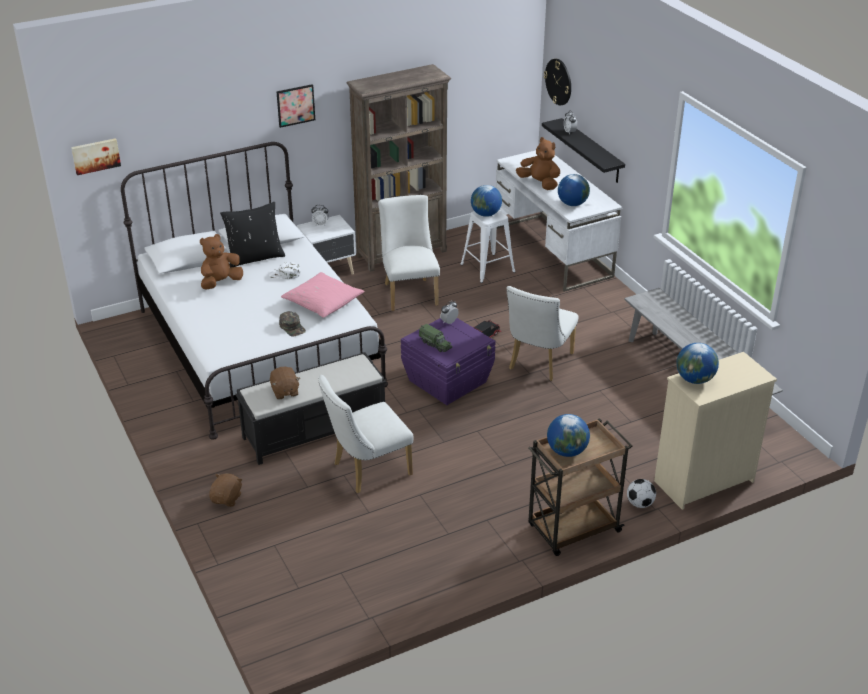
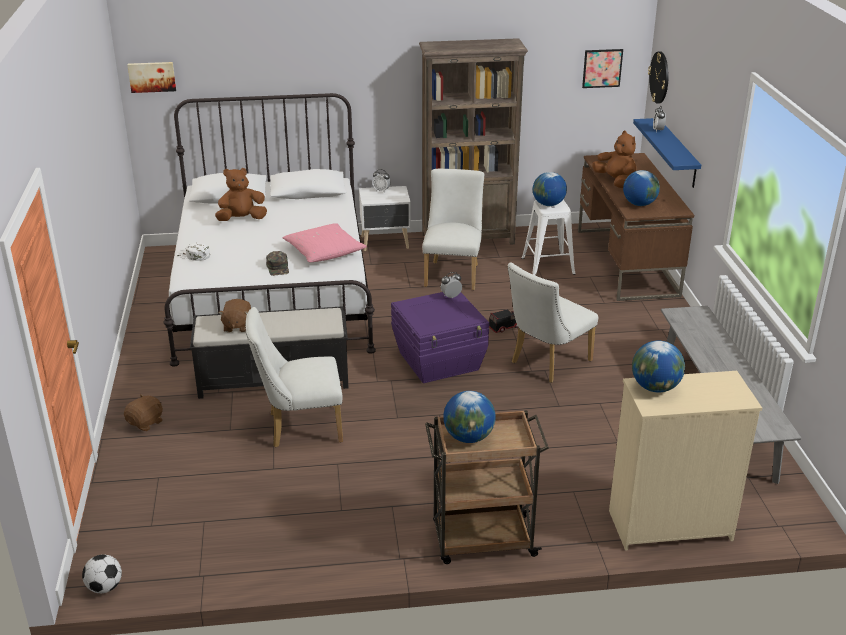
camera: 20 degrees right, 5 degrees down
black pillow [220,202,285,267] -> none
white cap [269,262,301,279] -> white cap moved to [177,243,210,261]
picture [276,84,315,128] -> picture moved to [582,49,623,88]
toy truck [419,323,452,352] -> none
white desk [496,150,622,292] -> brown desk [578,153,694,301]
black shelf [542,118,625,183] -> blue shelf [633,118,701,188]
football [627,479,656,508] -> football moved to [82,555,122,593]

